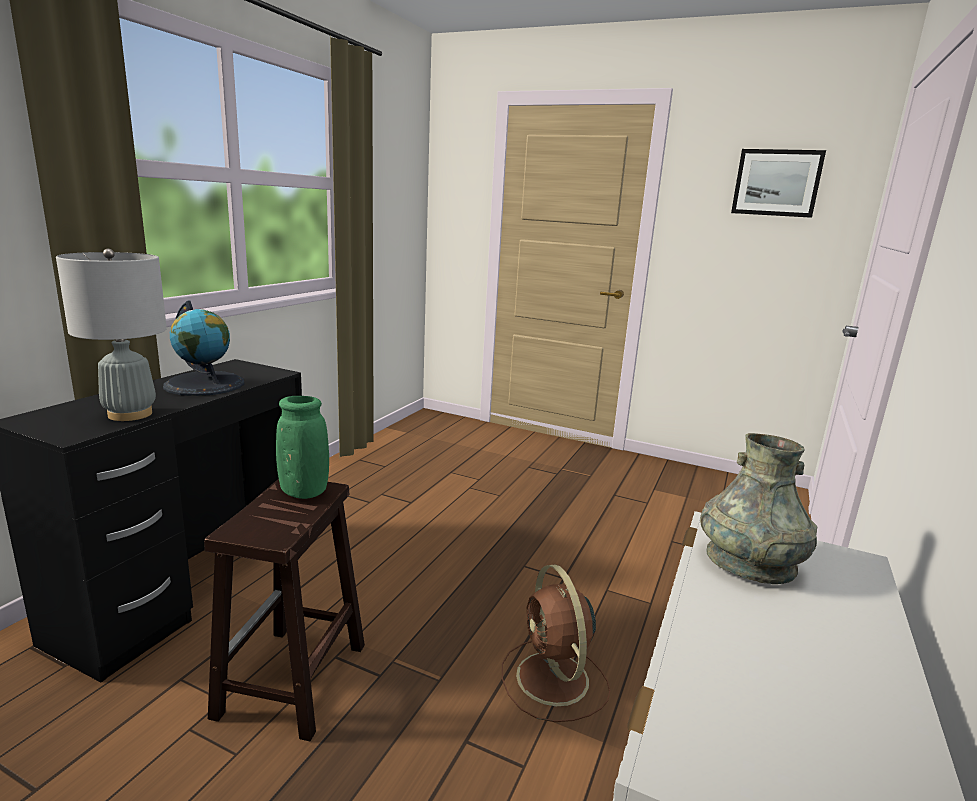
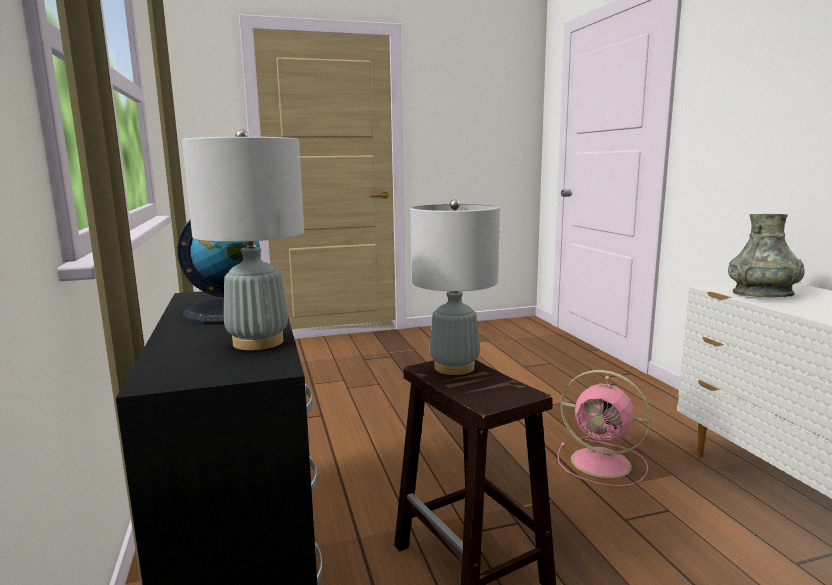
camera: 40 degrees left, 5 degrees down
green vase [276,396,329,499] -> grey table lamp [410,199,500,375]
brown fan [502,564,610,722] -> pink fan [557,370,651,487]
picture [731,149,826,218] -> none

